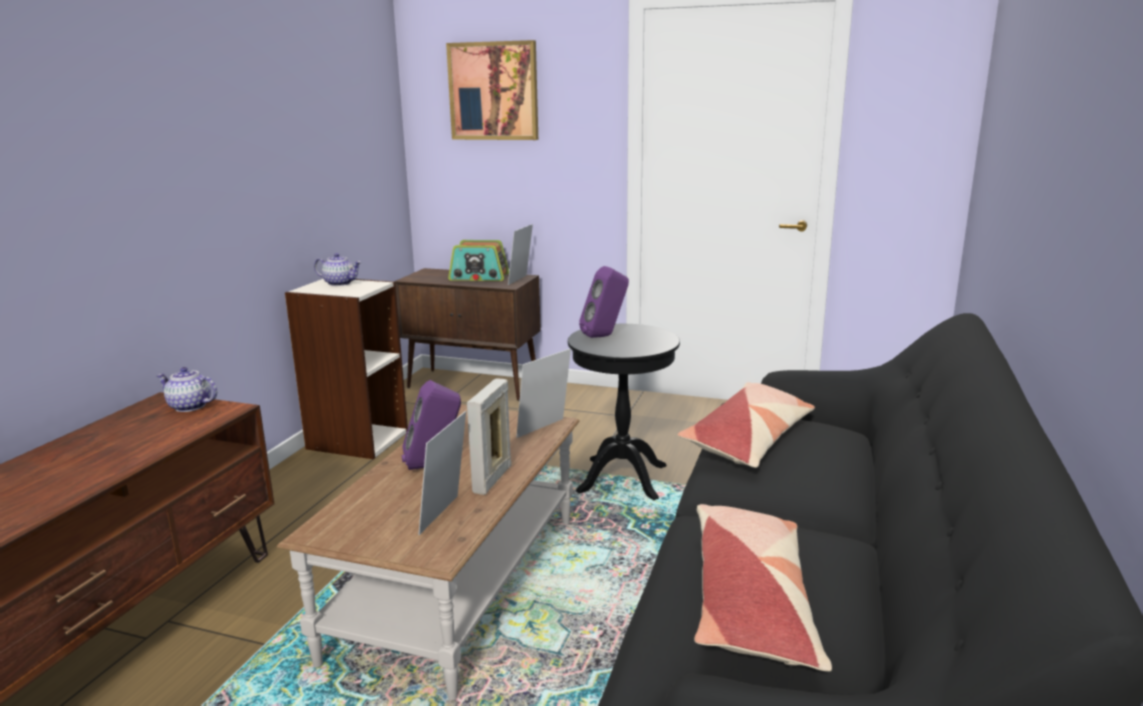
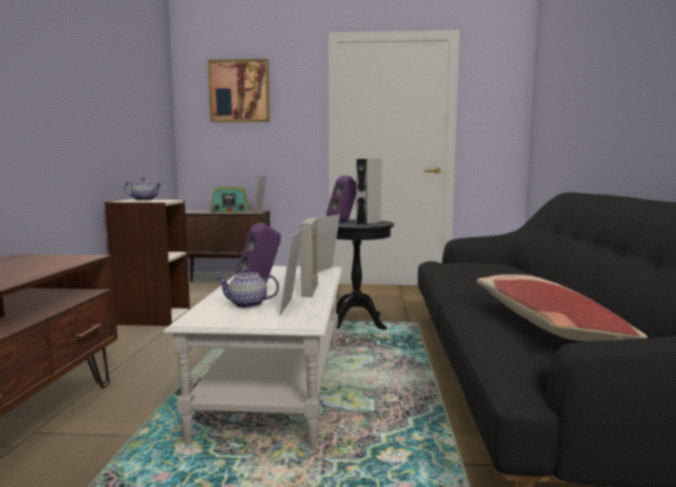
camera: 15 degrees left, 10 degrees down
teapot [156,367,217,412] -> teapot moved to [216,268,279,308]
brown coffee table [277,405,580,700] -> white coffee table [163,266,343,449]
pillow [678,382,815,468] -> none
none -> grey speaker [356,159,382,225]

